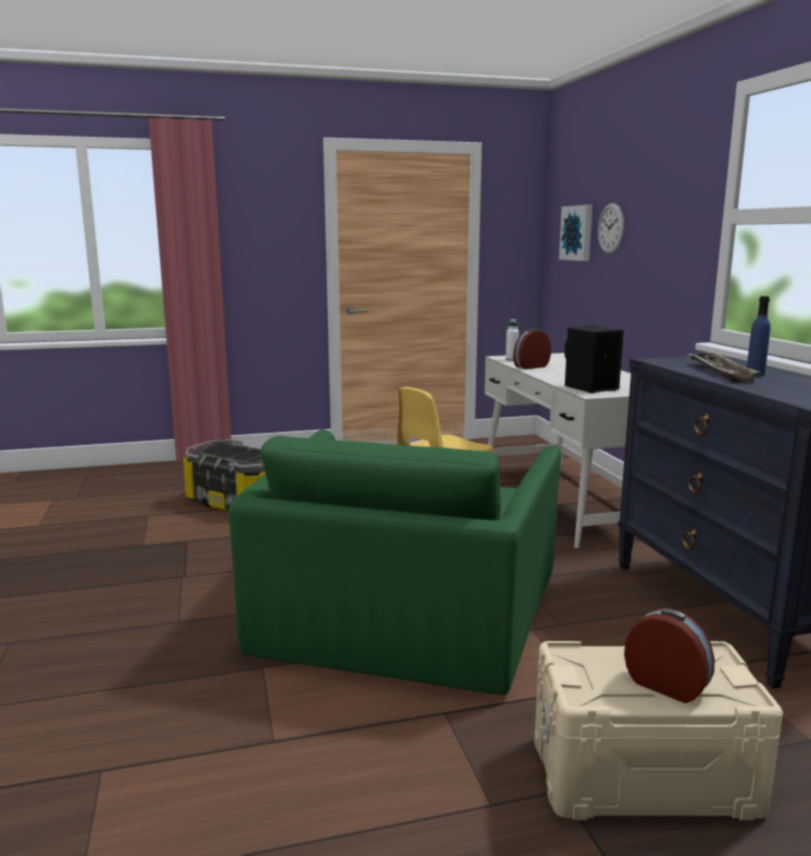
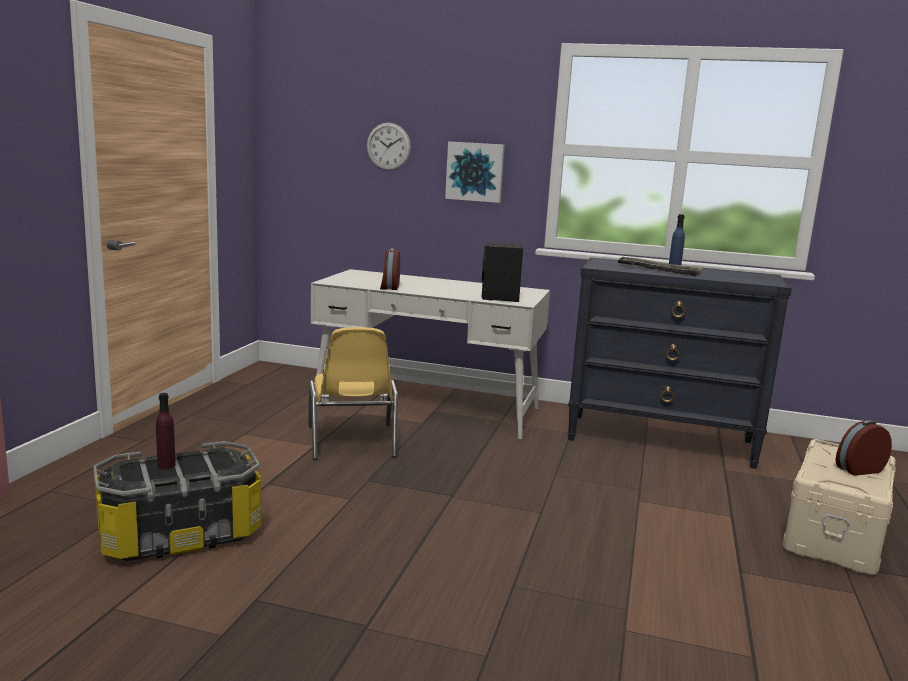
camera: 60 degrees left, 0 degrees up
green armchair [228,430,561,695] -> none
white bottle [506,319,519,361] -> none
picture [559,205,593,261] -> picture moved to [445,141,505,203]
none -> purple bottle [156,393,176,469]

